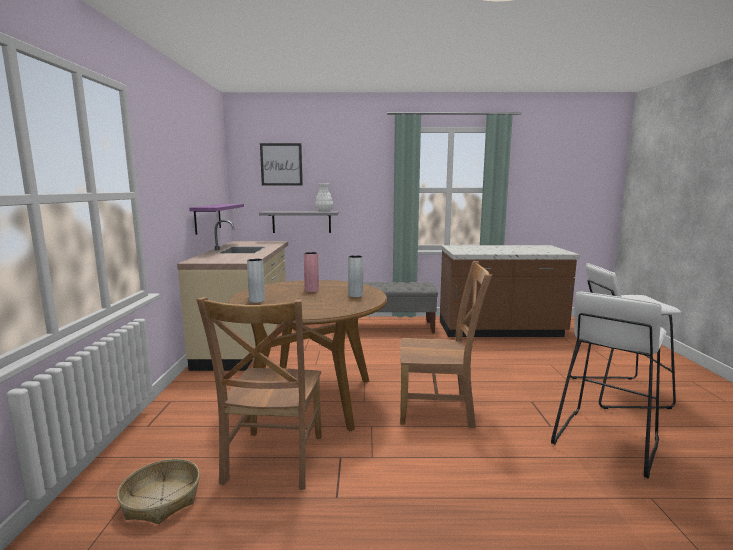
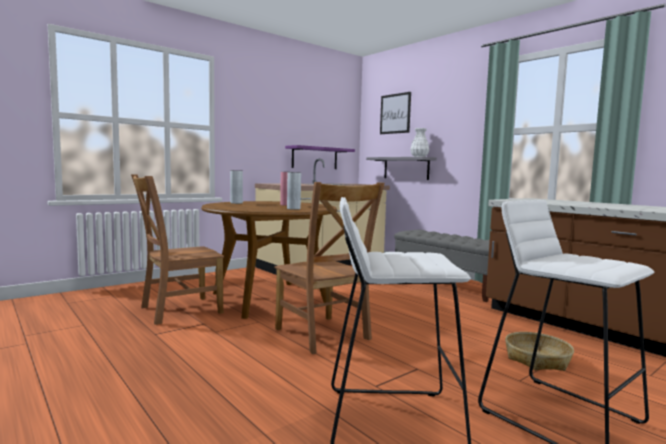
camera: 50 degrees right, 5 degrees down
basket [117,459,200,524] -> basket moved to [505,332,574,371]

